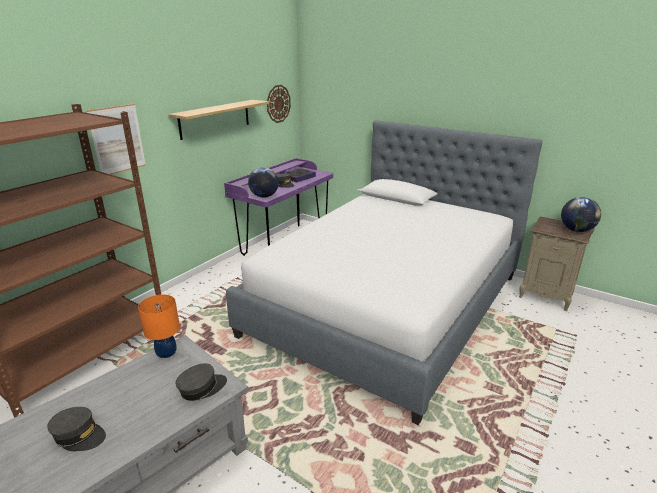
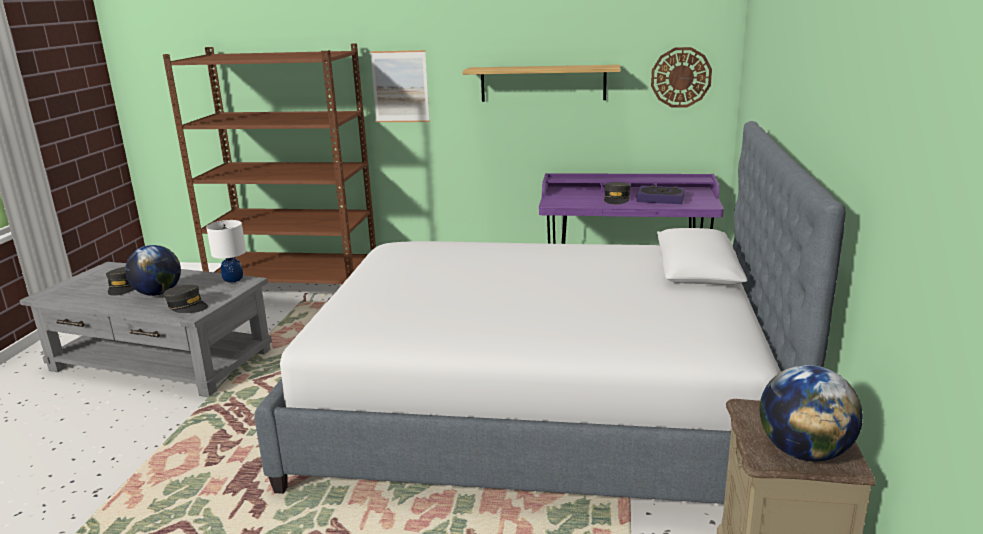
camera: 65 degrees right, 5 degrees down
orange table lamp [138,295,180,358] -> white table lamp [206,220,246,283]
globe [248,167,279,198] -> globe moved to [125,245,181,296]

